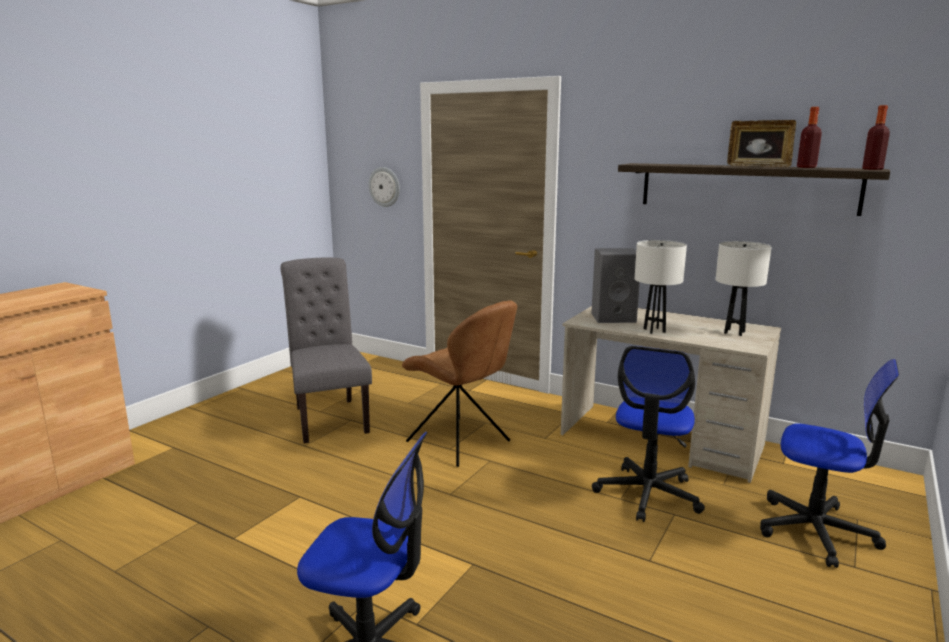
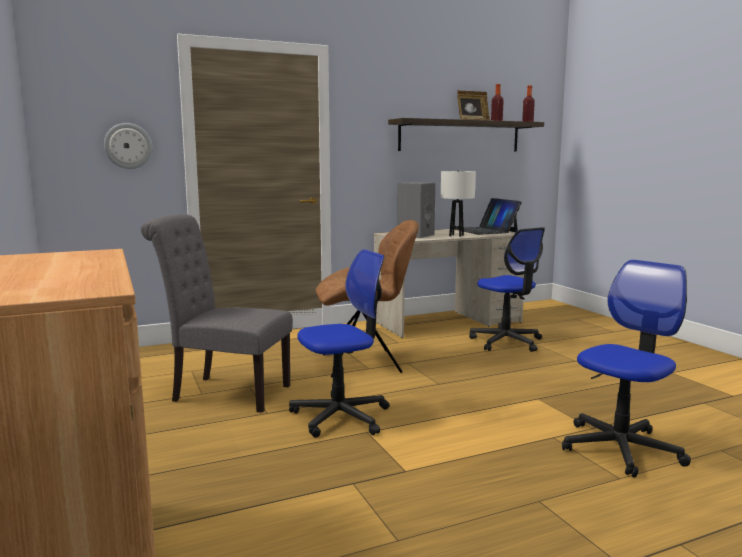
camera: 55 degrees left, 5 degrees down
white table lamp [715,241,772,336] -> laptop [454,198,522,235]
office chair [760,359,899,568] -> office chair moved to [289,249,390,437]

